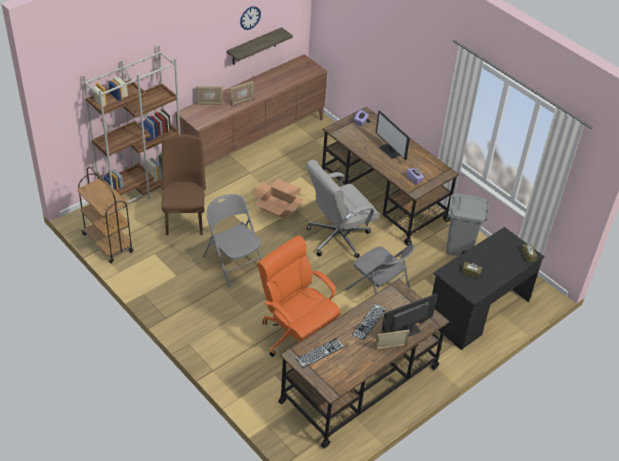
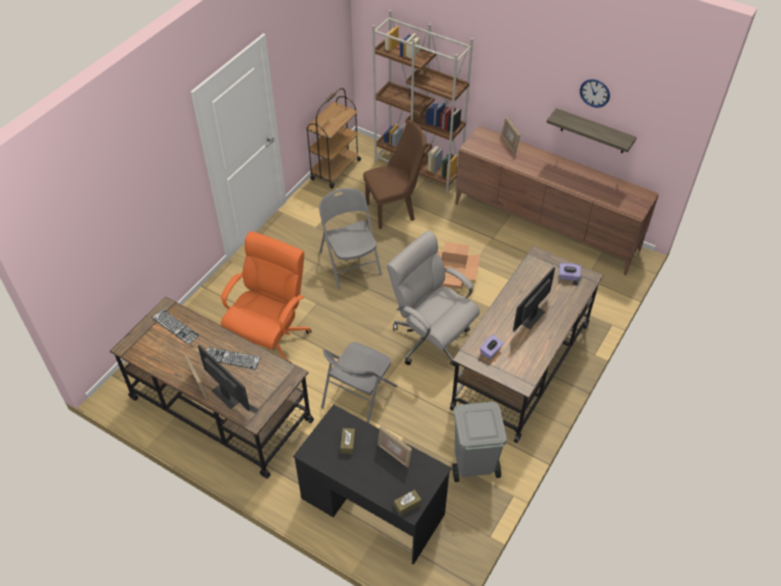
camera: 75 degrees right, 5 degrees up
grey chair [203,194,262,288] -> grey chair turned 60 degrees counterclockwise [319,188,382,289]
picture frame [230,81,254,106] -> picture frame moved to [378,426,412,468]

